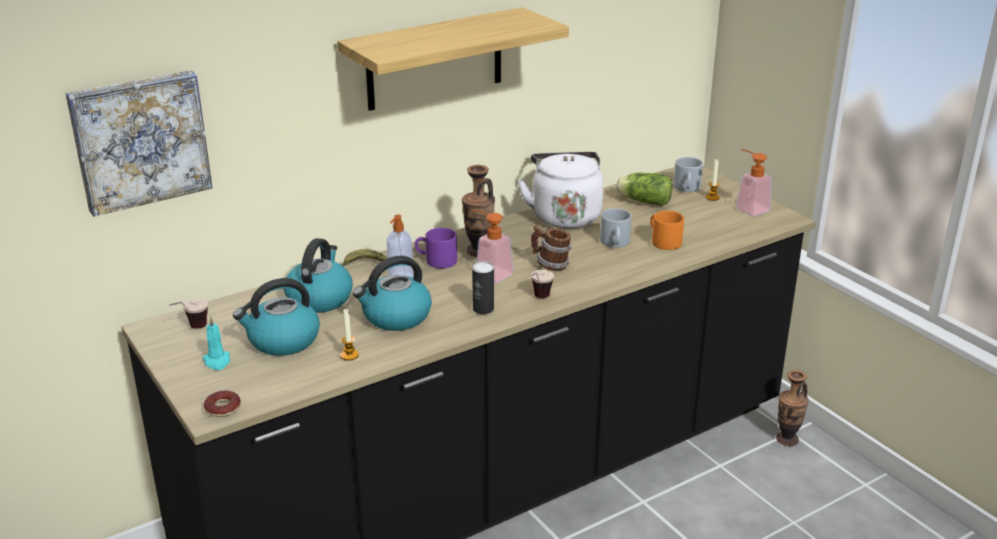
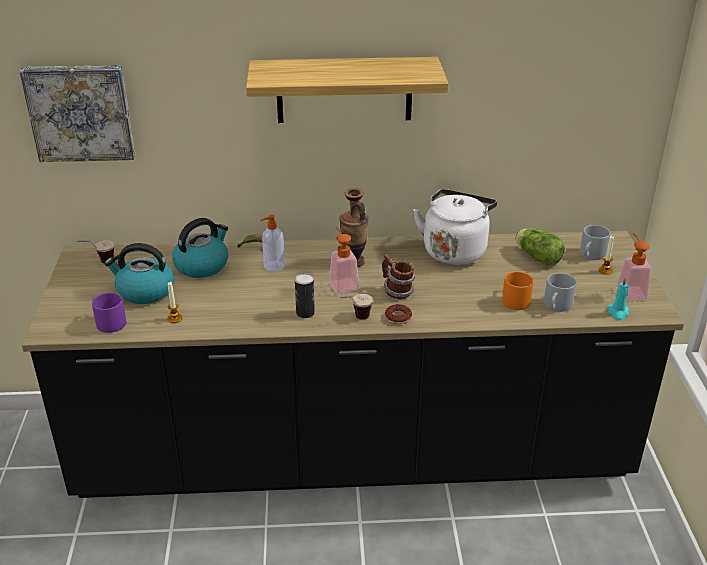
camera: 30 degrees right, 5 degrees up
turquoise candle [202,316,230,370] -> turquoise candle moved to [607,277,629,320]
donut [204,391,241,417] -> donut moved to [385,304,412,324]
kettle [353,256,432,331] -> none
purple mug [415,228,457,268] -> purple mug moved to [92,293,126,333]
grey mug [600,208,632,248] -> grey mug moved to [544,273,576,312]
vase [776,370,809,446] -> none

